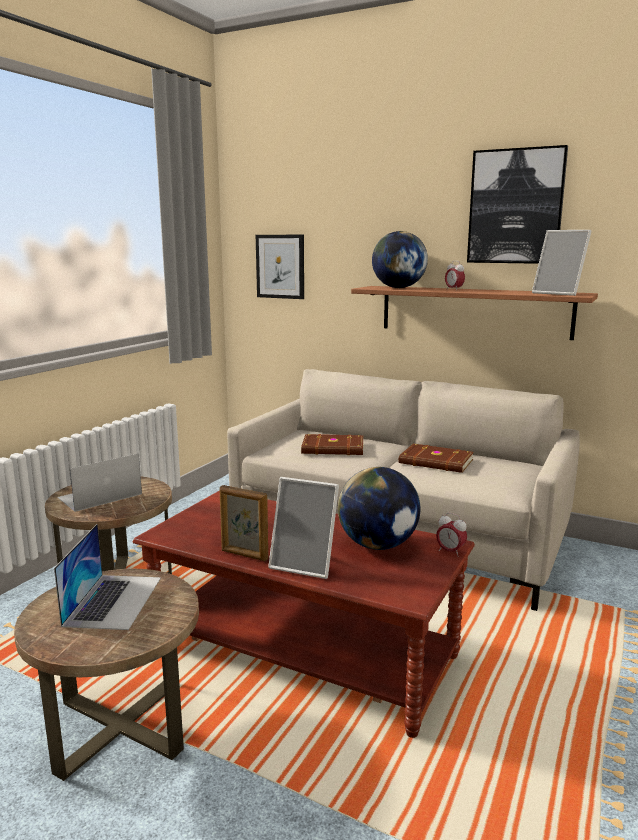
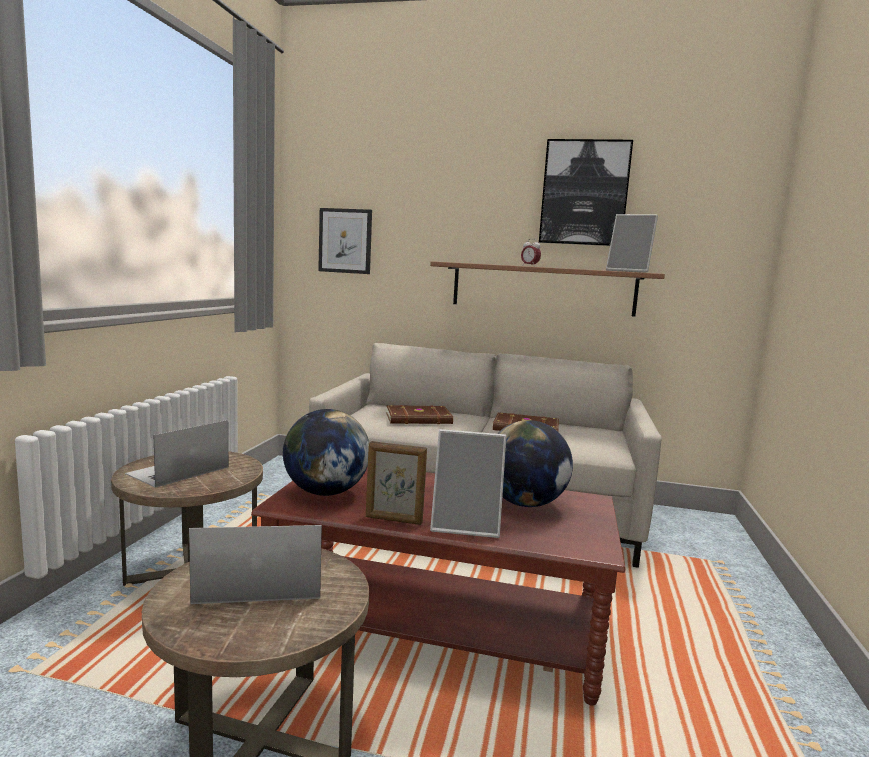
camera: 15 degrees left, 5 degrees down
laptop [54,524,161,630] -> laptop turned 90 degrees counterclockwise [189,525,322,604]
globe [372,231,428,288] -> globe moved to [283,409,369,496]
alarm clock [436,513,467,555] -> none

